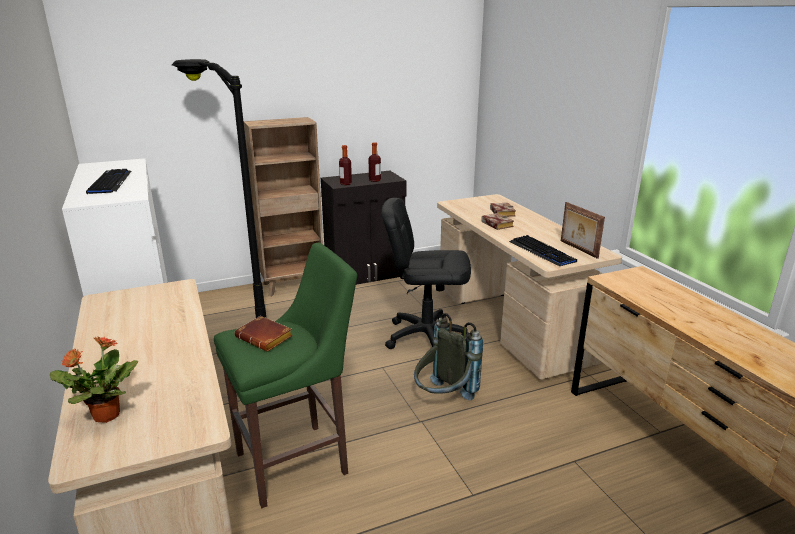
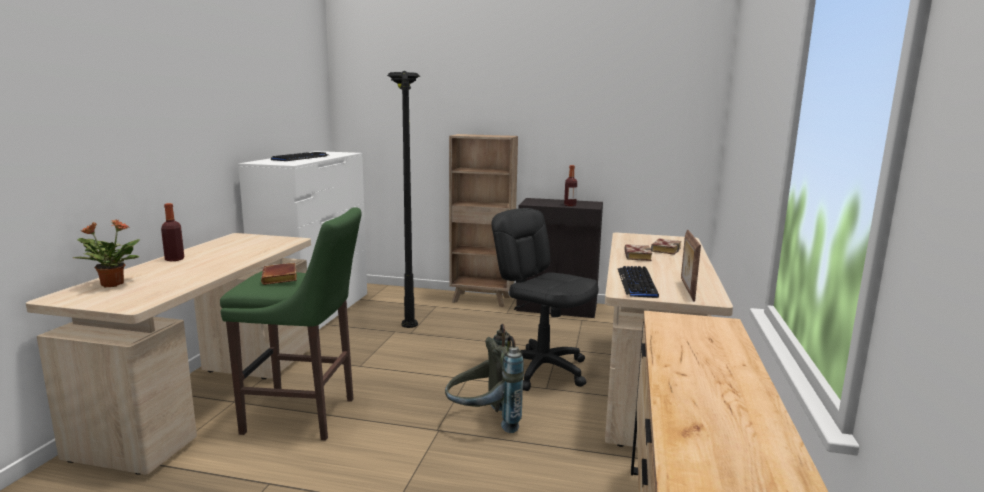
camera: 35 degrees right, 10 degrees down
bottle [339,145,352,185] -> bottle moved to [161,203,184,261]

